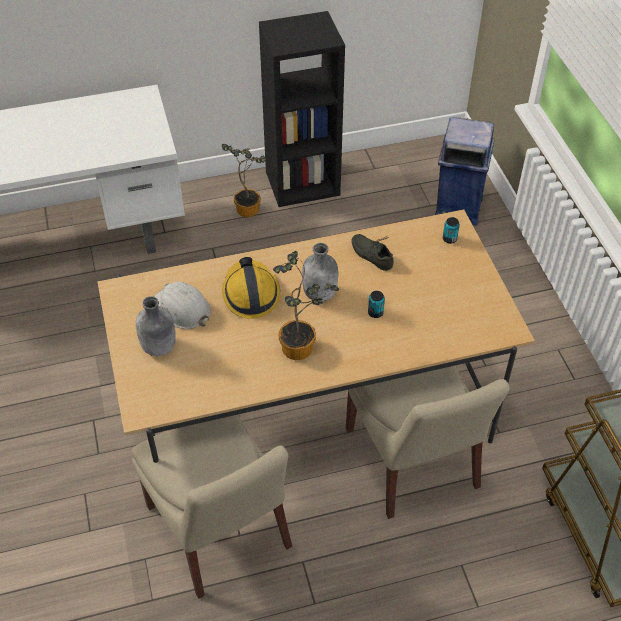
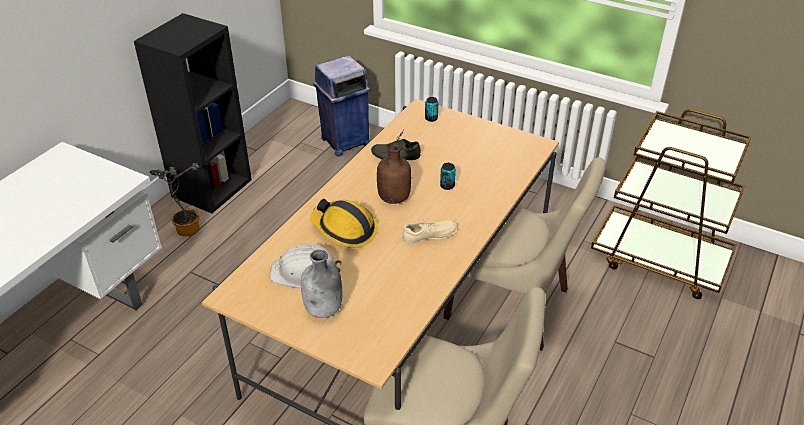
camera: 45 degrees left, 10 degrees down
potted plant [273,251,339,360] -> beige shoe [403,217,457,244]
grey bottle [302,243,338,301] -> brown bottle [377,142,411,204]

